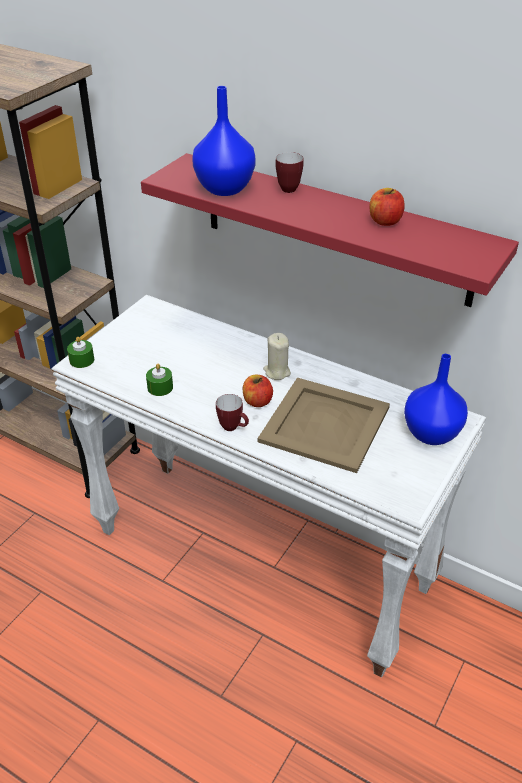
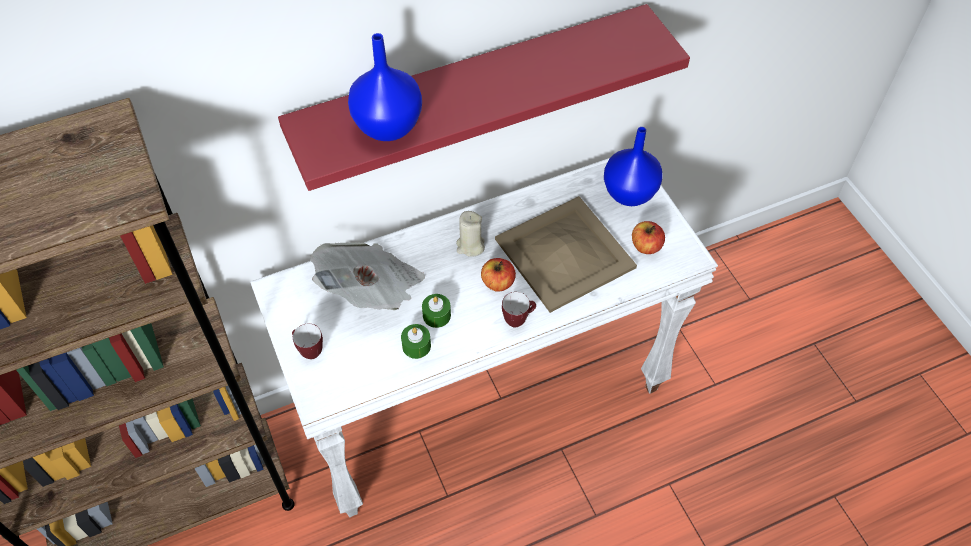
camera: 55 degrees left, 15 degrees up
green candle [67,336,94,368] -> green candle moved to [422,294,451,328]
mug [276,152,303,193] -> mug moved to [292,323,323,359]
apple [370,188,405,226] -> apple moved to [632,221,665,254]
none -> newspaper [310,242,425,310]

